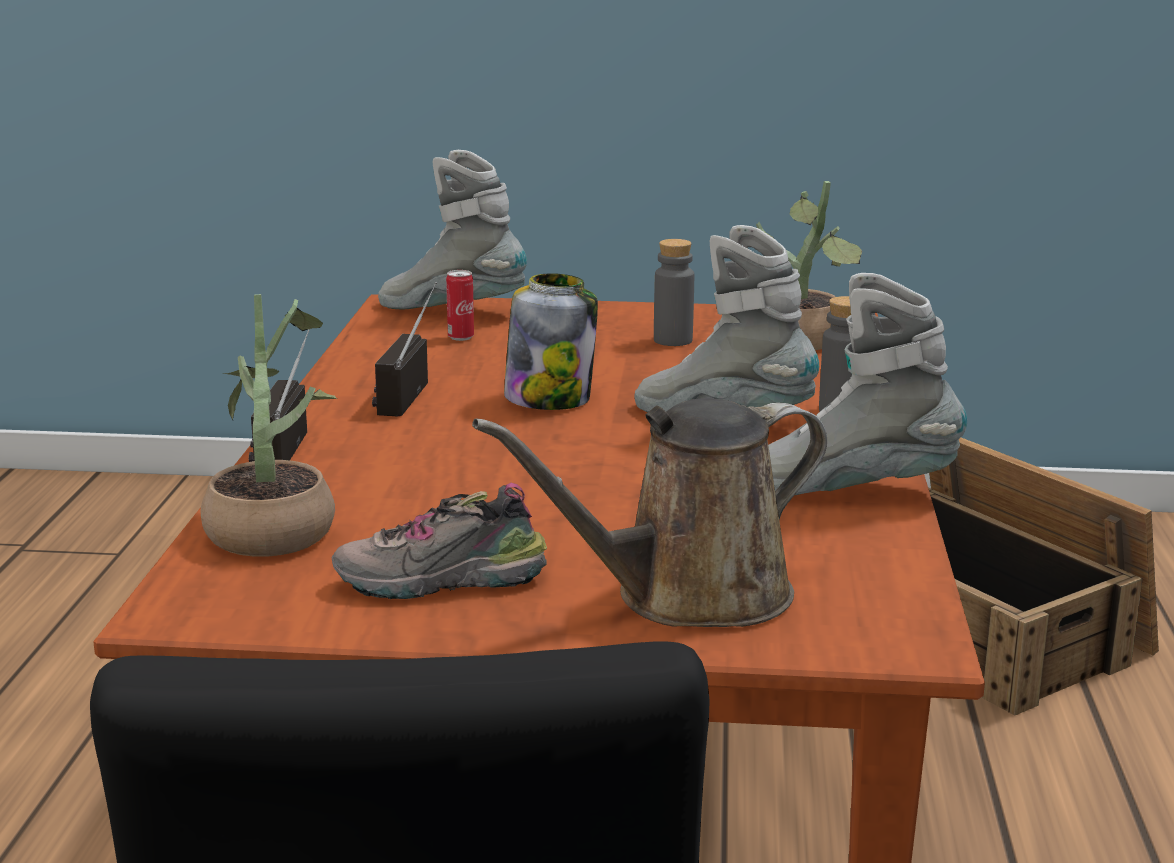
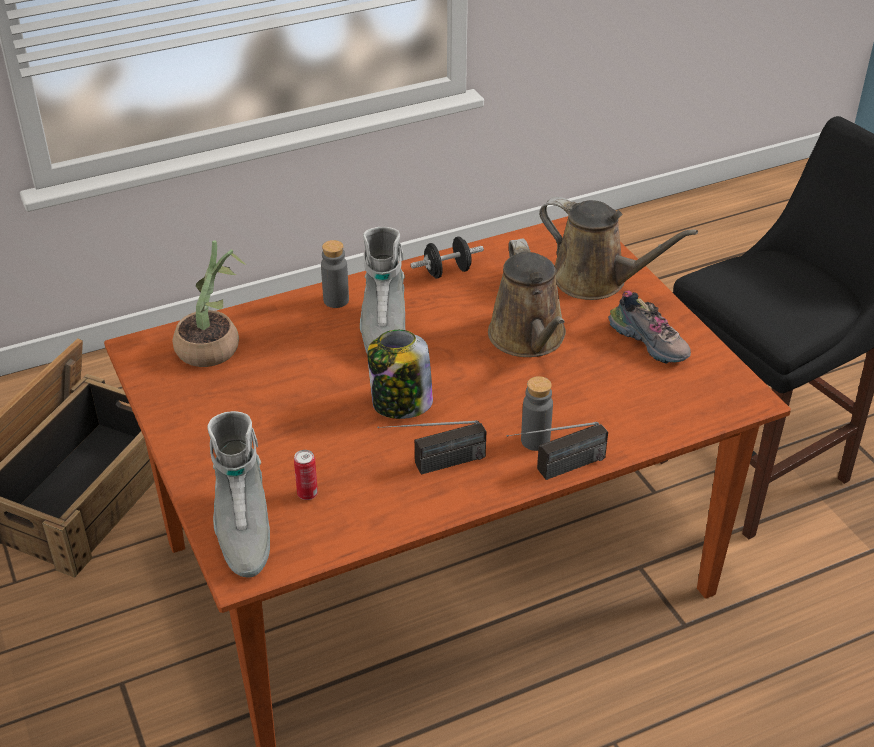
camera: 120 degrees left, 20 degrees up
potted plant [200,294,337,557] -> none
grey bottle [654,239,694,346] -> grey bottle moved to [521,376,553,451]
grey boot [768,273,967,495] -> black dumbbell [410,236,484,279]
none -> brown watering can [488,238,566,357]

